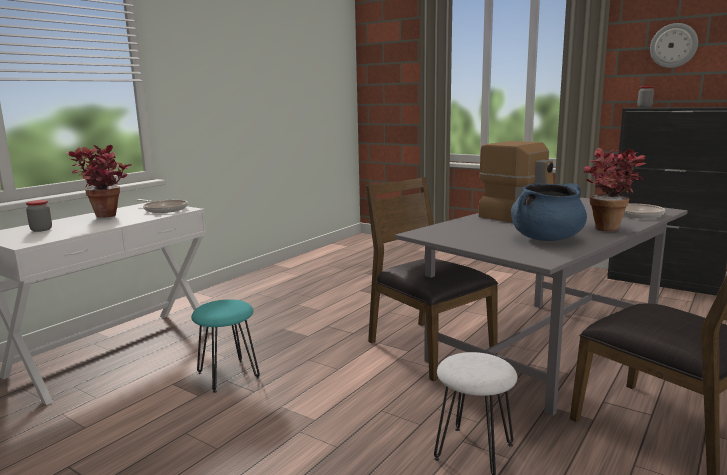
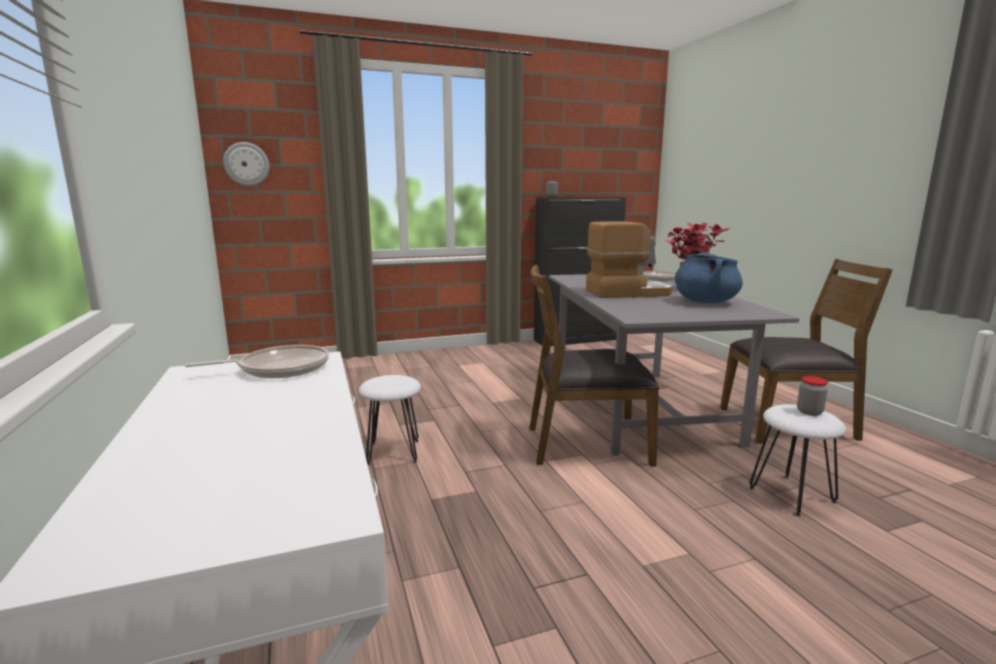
camera: 55 degrees left, 0 degrees up
jar [26,200,52,232] -> jar moved to [797,376,828,416]
potted plant [66,145,132,218] -> none
turquoise stool [191,299,260,393] -> none
wall clock [650,23,698,68] -> wall clock moved to [223,142,269,186]
none -> white stool [359,375,421,465]

